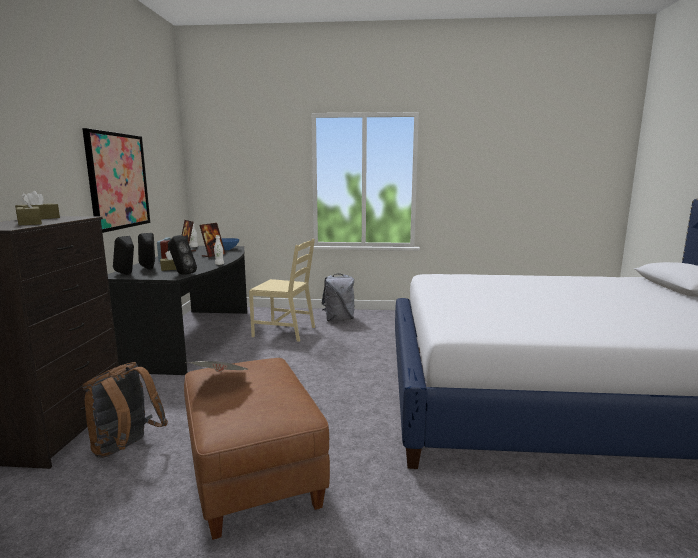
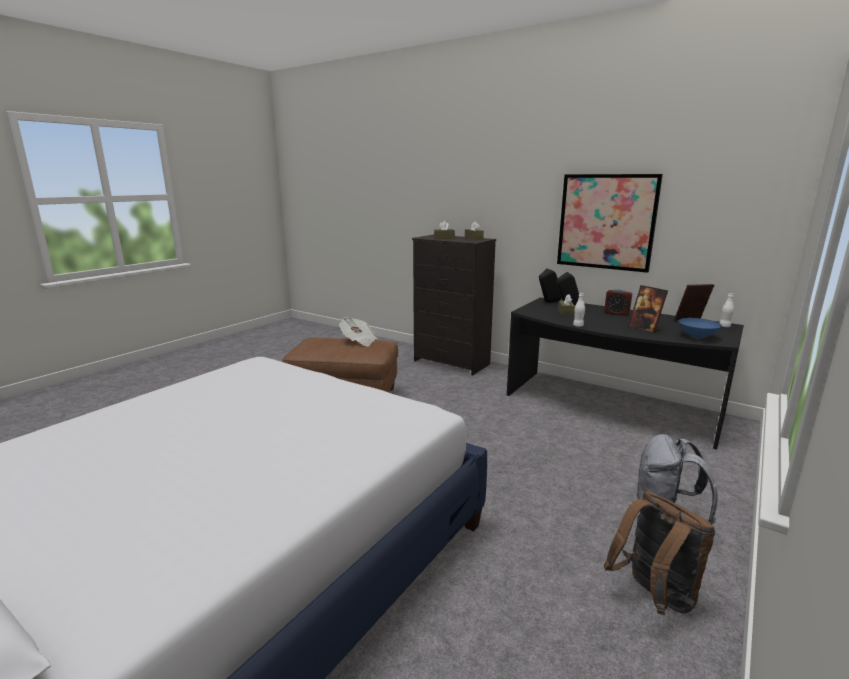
camera: 120 degrees right, 5 degrees up
brown backpack [82,362,168,458] -> brown backpack moved to [604,491,716,615]
black speaker [168,235,197,275] -> none
beige chair [249,239,315,342] -> none

